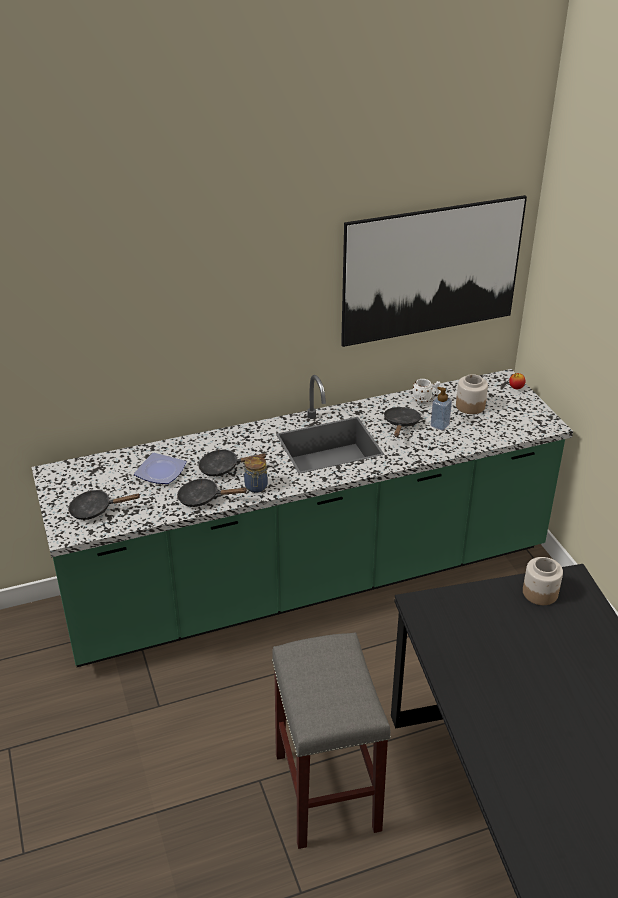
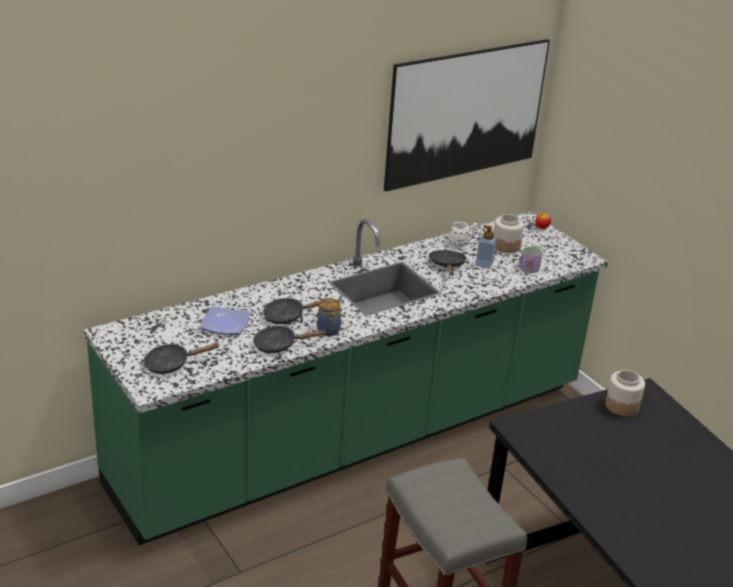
camera: 15 degrees left, 5 degrees down
none -> mug [520,246,542,273]

